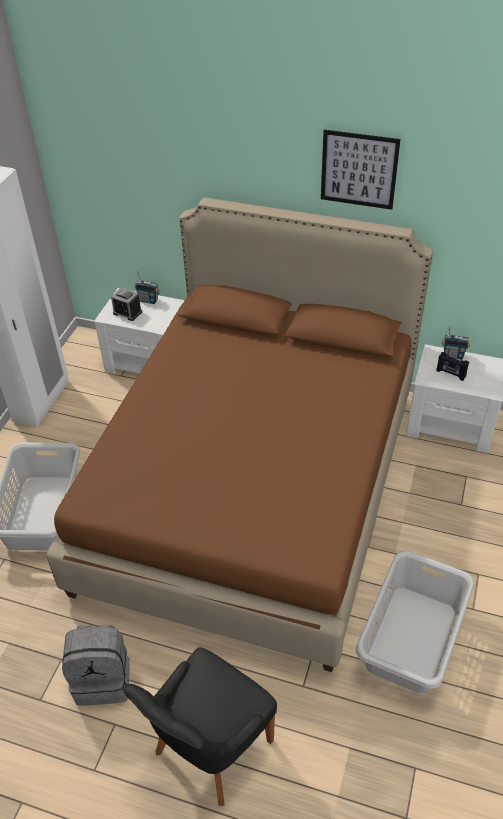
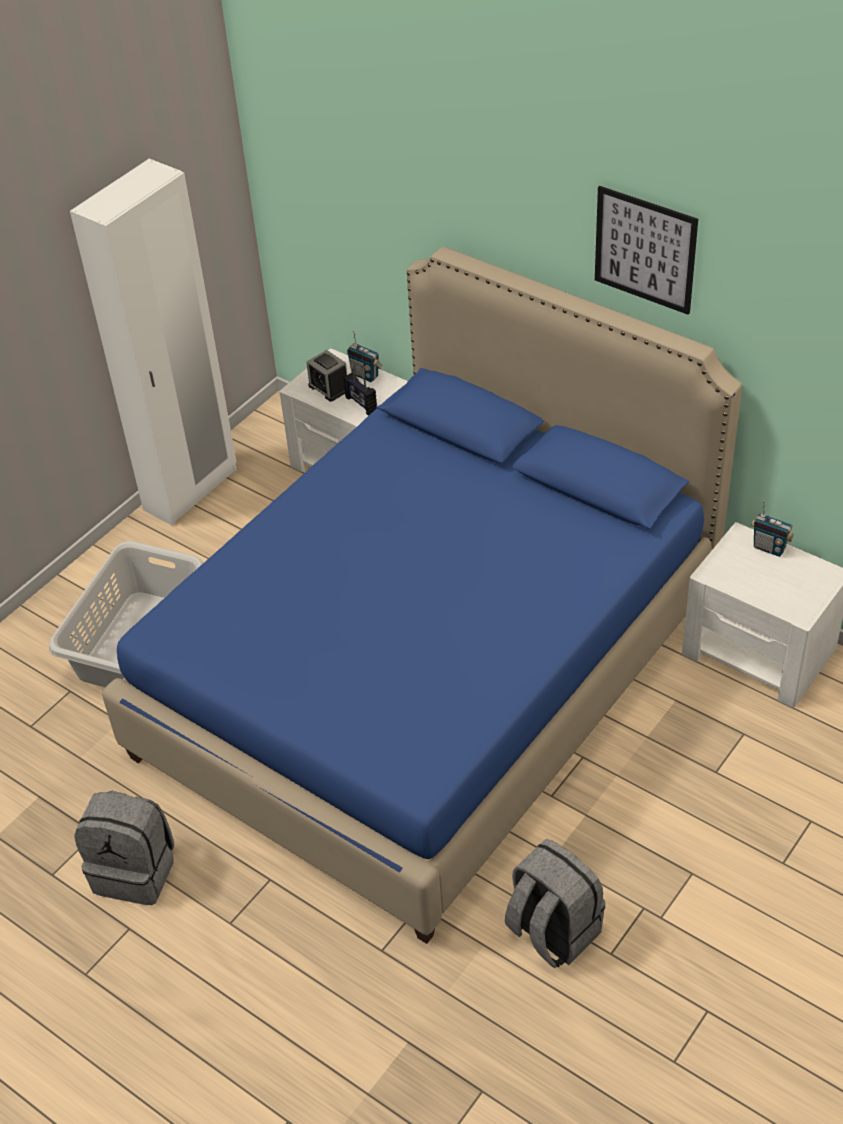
camera: 20 degrees right, 0 degrees up
brown bed [46,197,433,672] -> blue bed [102,247,742,944]
black chair [123,648,277,806] -> none
grey laundry basket [356,550,474,694] -> grey backpack [505,839,605,968]
radio [436,348,469,381] -> radio moved to [344,368,377,416]

